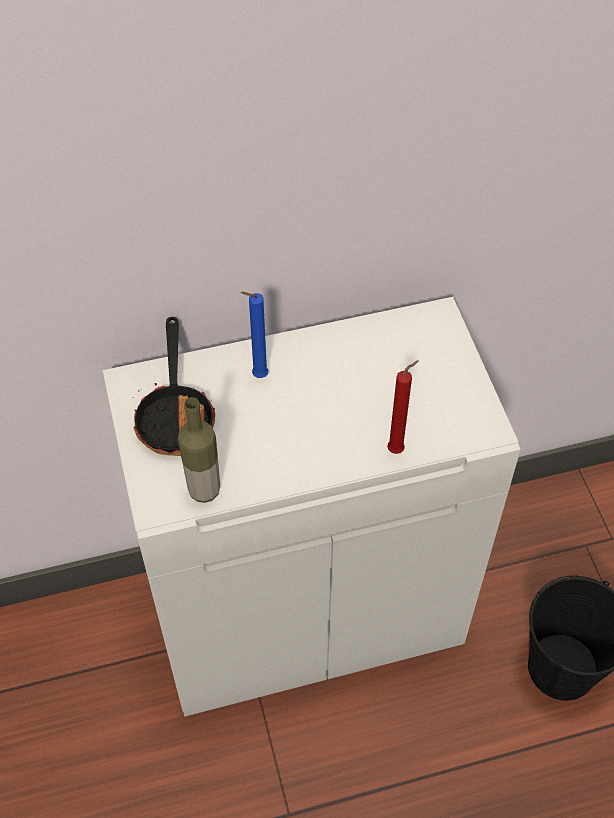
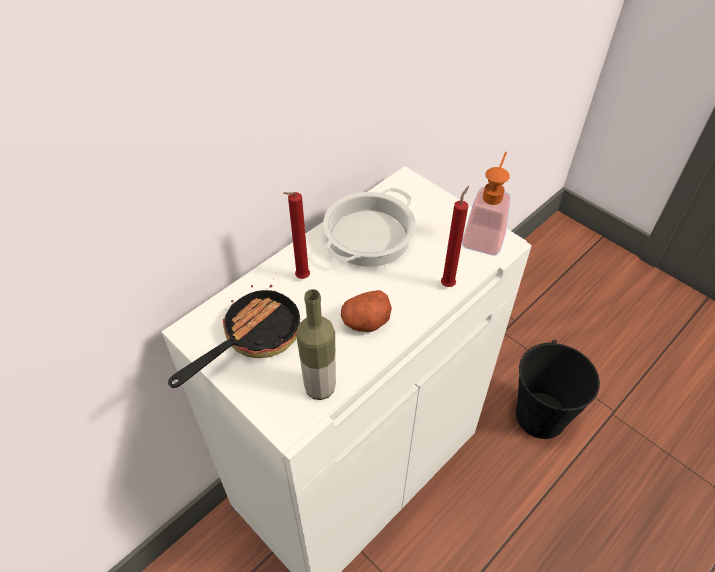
camera: 30 degrees left, 5 degrees down
frying pan [133,317,215,456] -> frying pan turned 105 degrees counterclockwise [168,279,301,388]
blue candle [241,292,268,378] -> red candle [283,192,310,279]
none -> cooking pot [323,188,416,267]
none -> potato [341,290,392,332]
none -> soap dispenser [462,152,511,256]

